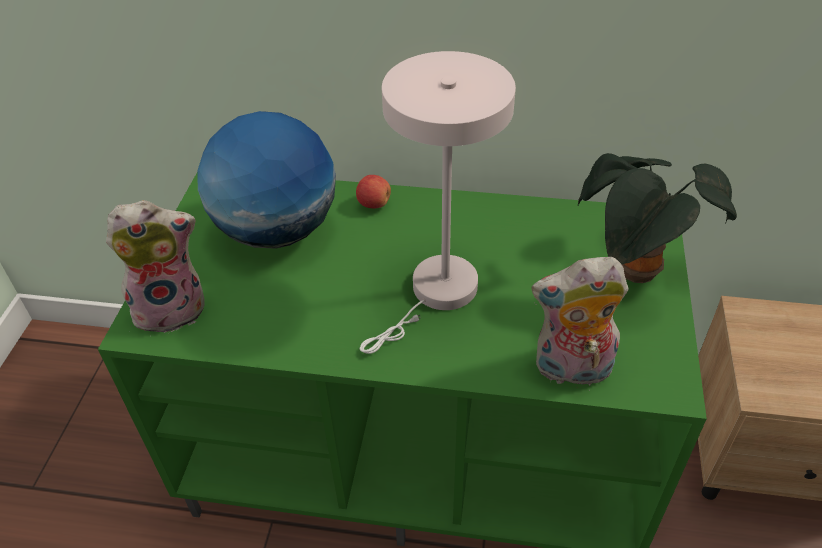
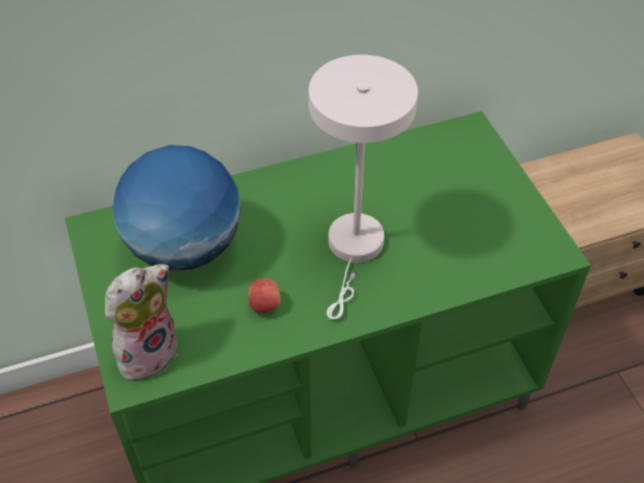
camera: 30 degrees left, 5 degrees up
apple [356,175,391,208] -> apple moved to [247,278,281,313]
plush toy [531,257,629,391] -> none
potted plant [578,153,737,283] -> none

